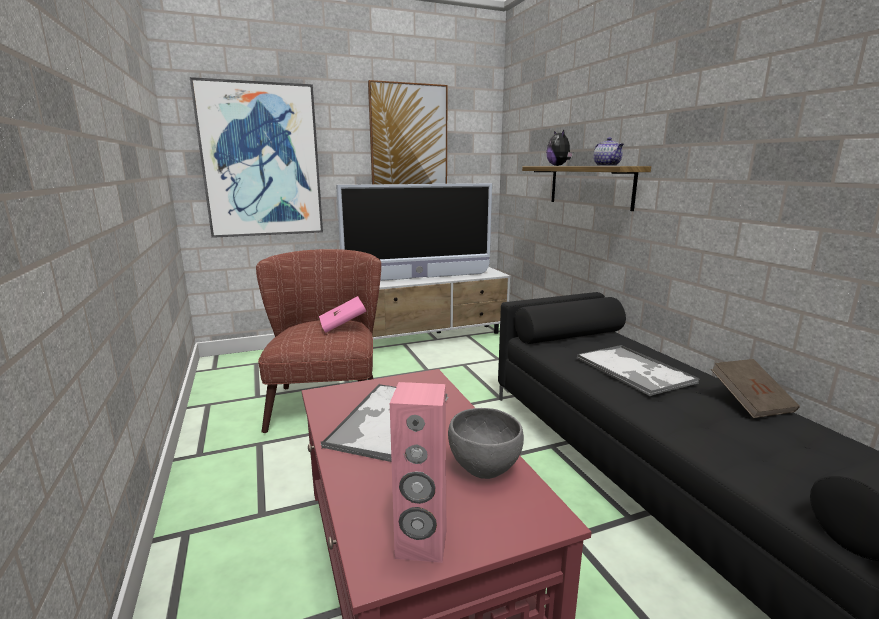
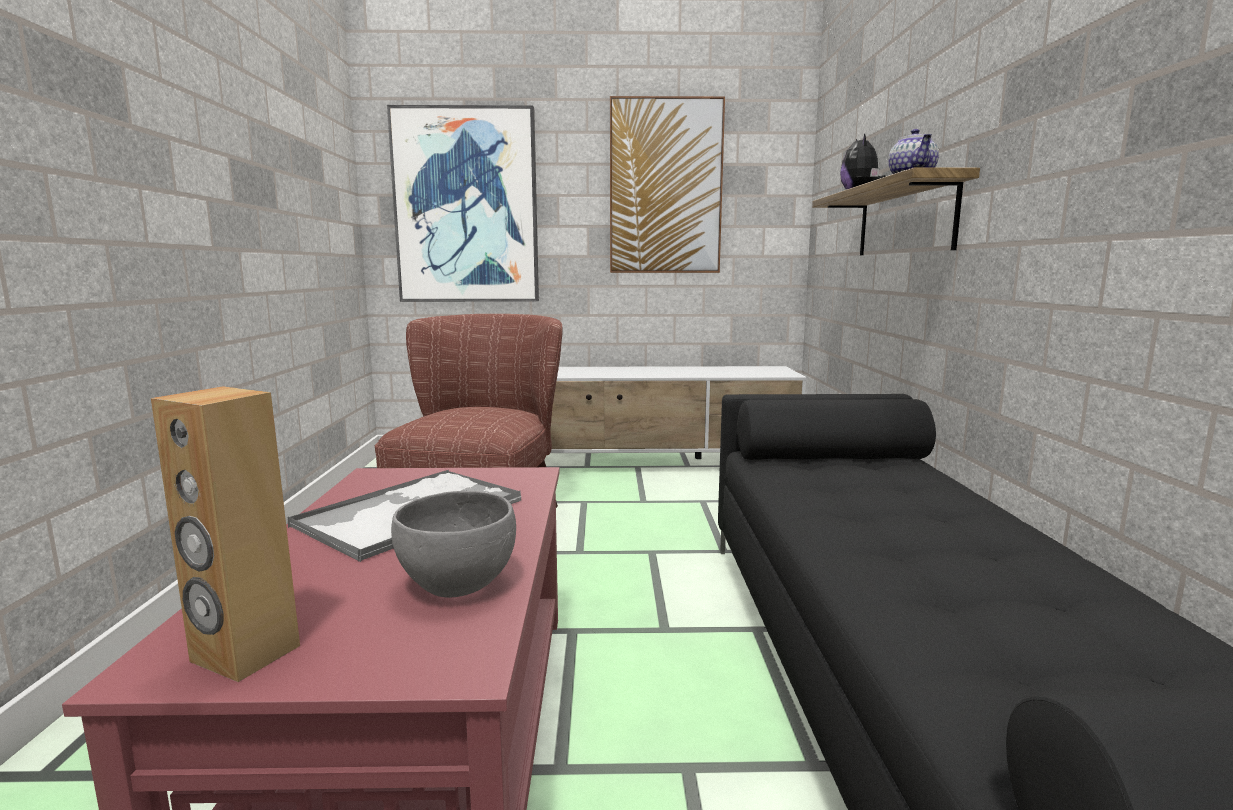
camera: 20 degrees right, 5 degrees down
pink book [319,296,366,333] -> none
television [336,183,492,281] -> none
pink speaker [390,382,446,563] -> brown speaker [151,387,300,682]
tray [577,345,700,396] -> none
brown book [711,359,800,418] -> none

